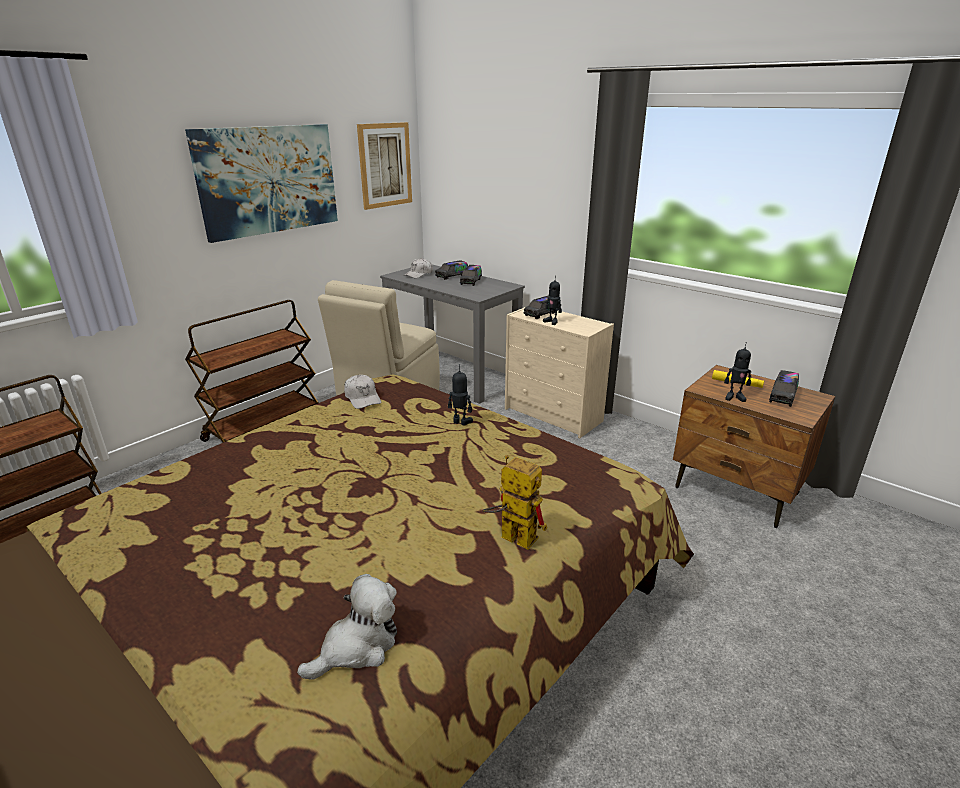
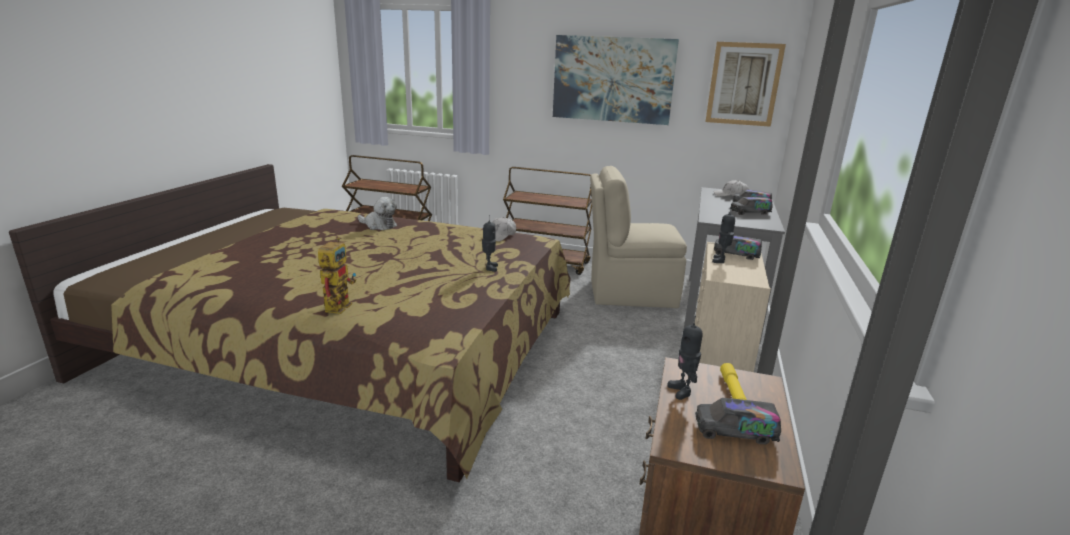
camera: 65 degrees right, 5 degrees down
plush toy [297,574,397,680] -> plush toy moved to [358,197,397,230]

